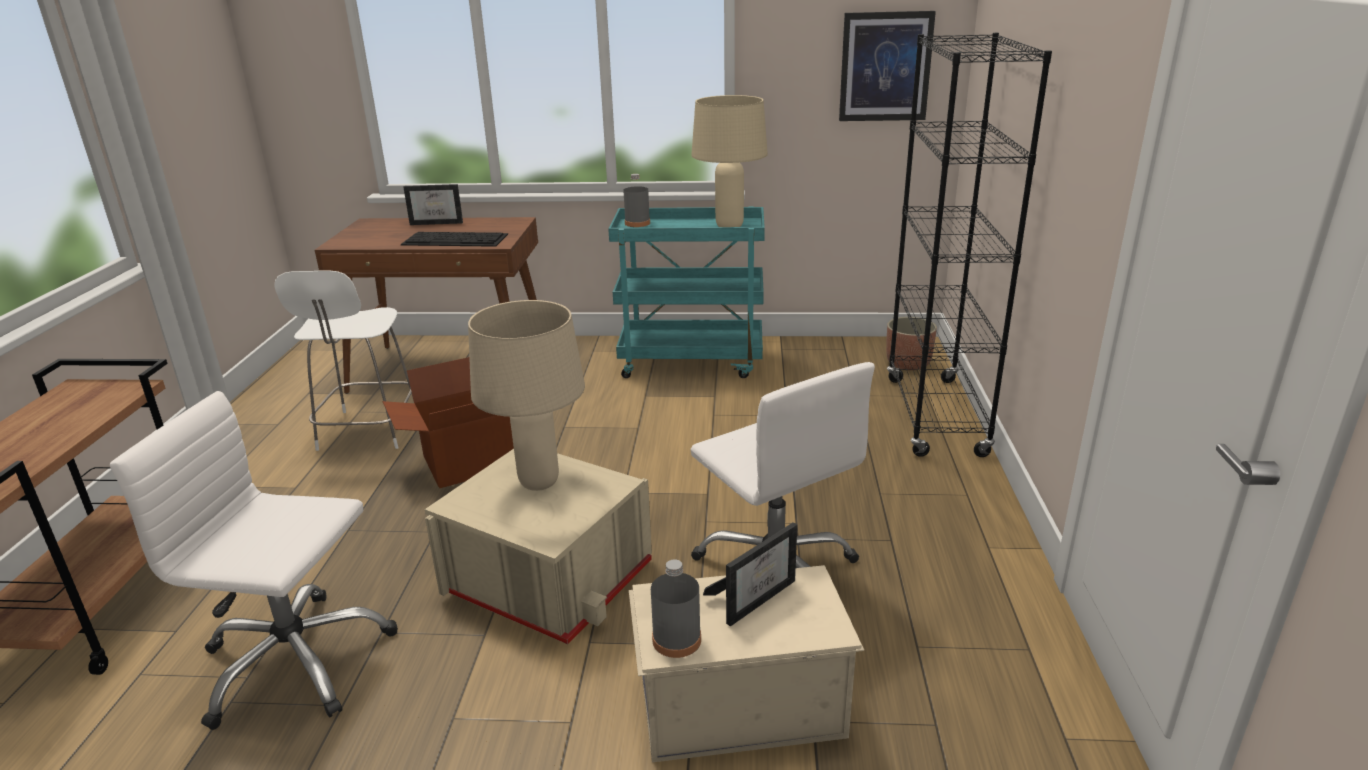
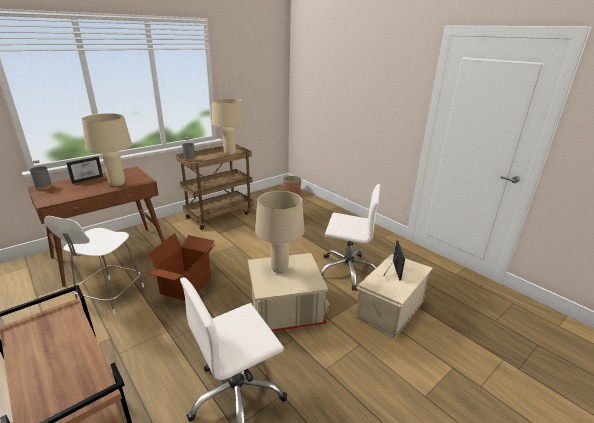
camera: 45 degrees left, 0 degrees up
white chair [274,270,413,451] -> white chair turned 60 degrees clockwise [44,216,144,315]
keyboard [401,232,508,247] -> beige table lamp [82,113,132,186]
turquoise cart [608,207,765,378] -> brown cart [176,145,253,230]
grey bottle [651,559,701,658] -> grey bottle moved to [30,160,53,190]
picture [839,11,936,121] -> none
black bookcase [887,33,1052,457] -> none

